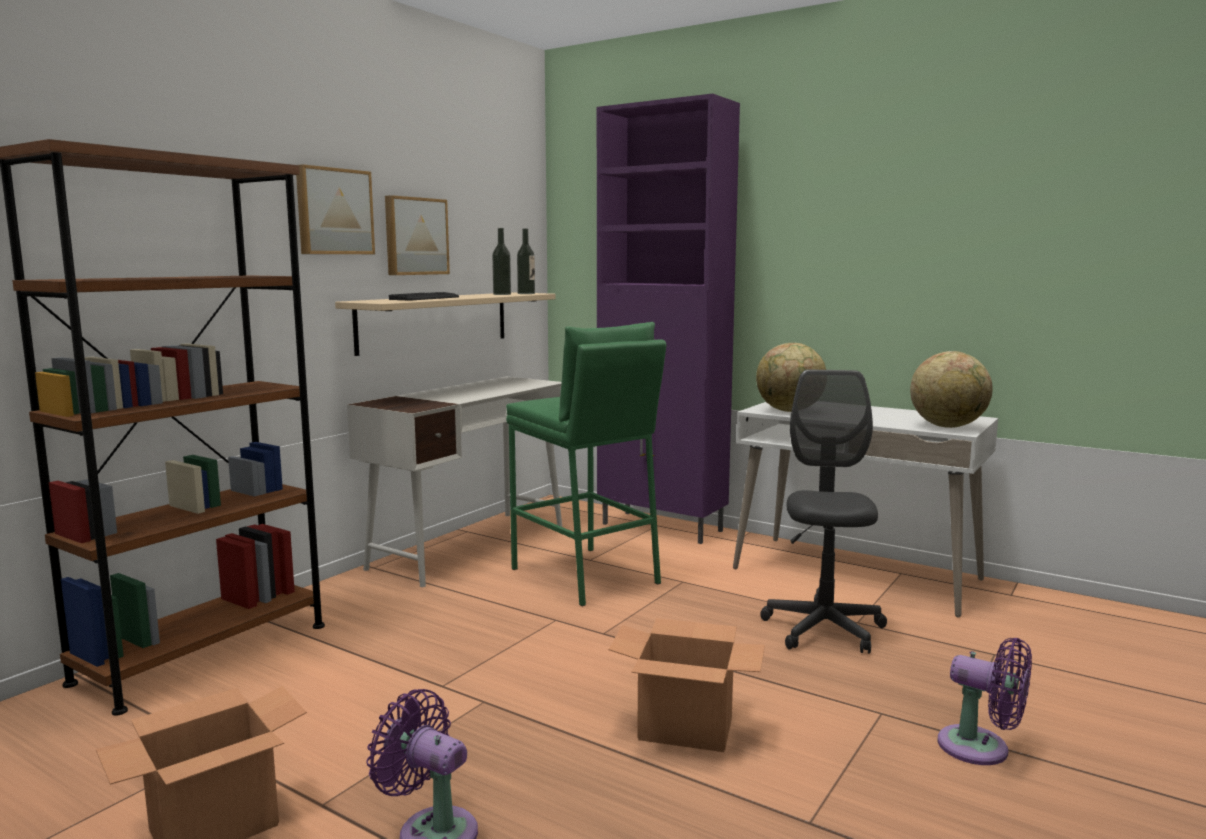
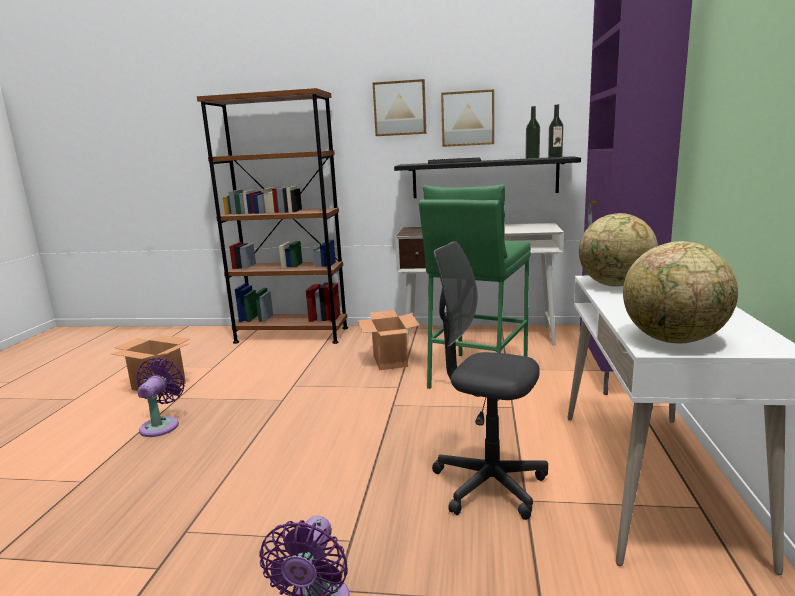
camera: 65 degrees right, 5 degrees up
beige shelf [335,292,556,356] -> black shelf [394,156,581,198]
cardboard box [609,618,765,752] -> cardboard box moved to [358,310,420,370]
grey office chair [760,369,887,654] -> grey office chair turned 135 degrees counterclockwise [432,242,548,520]

